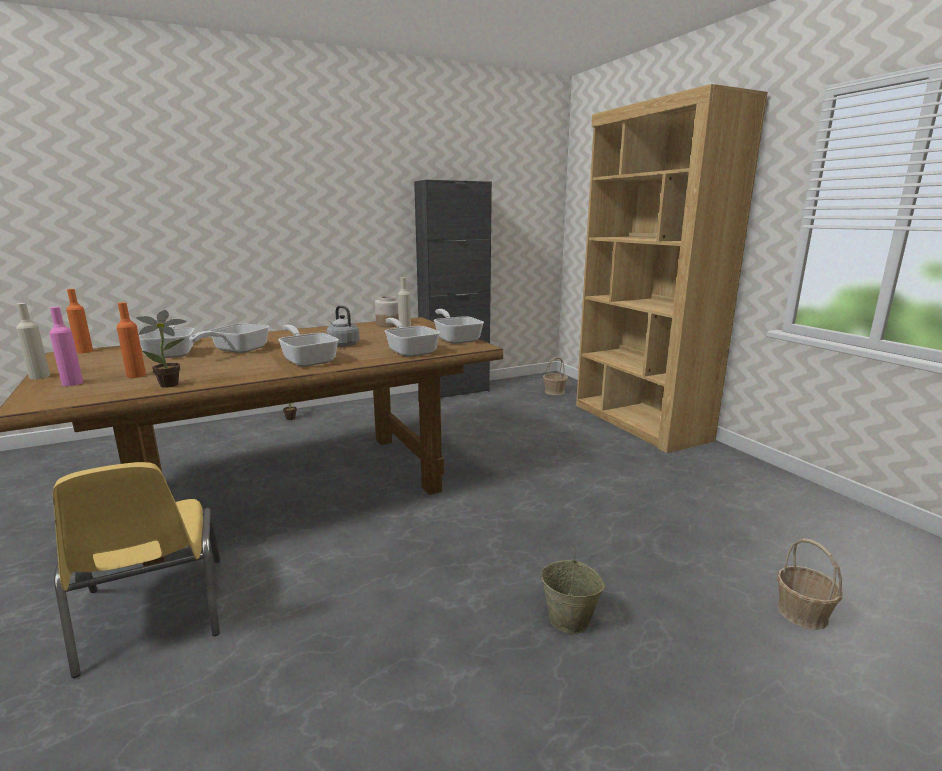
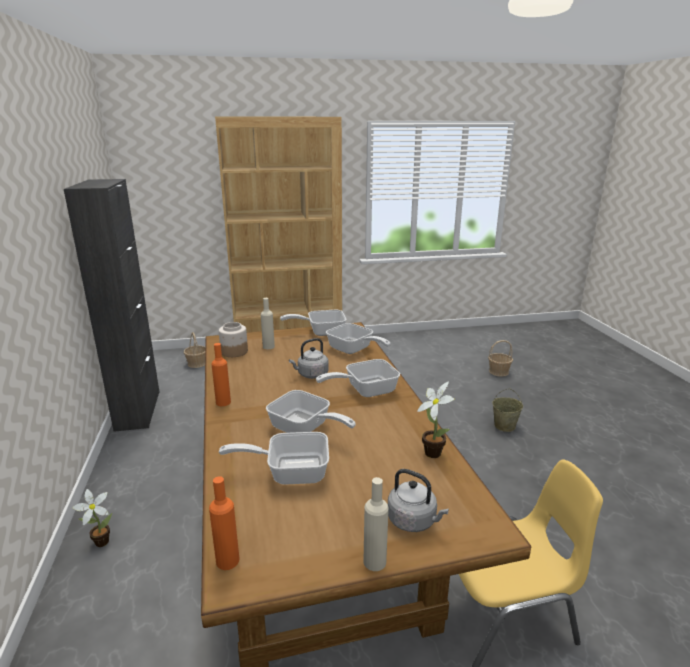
camera: 75 degrees left, 5 degrees up
pink bottle [49,307,83,386] -> grey kettle [388,469,449,532]
orange bottle [117,302,146,378] -> orange bottle moved to [212,343,231,406]
frying pan [385,318,440,357] -> frying pan turned 120 degrees counterclockwise [326,323,390,354]

